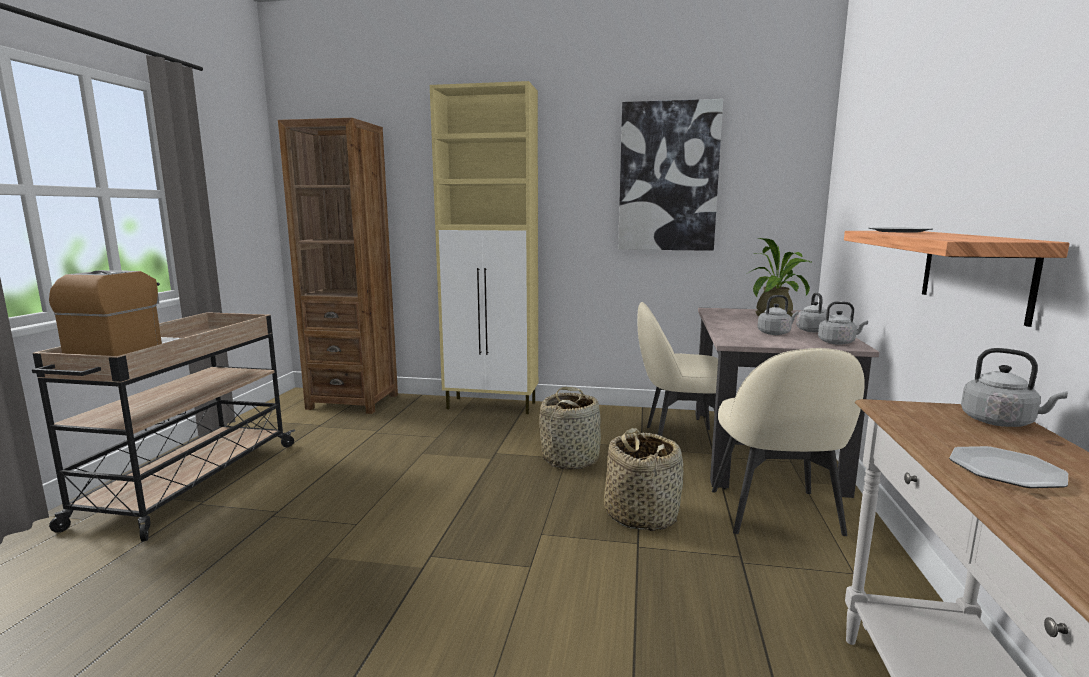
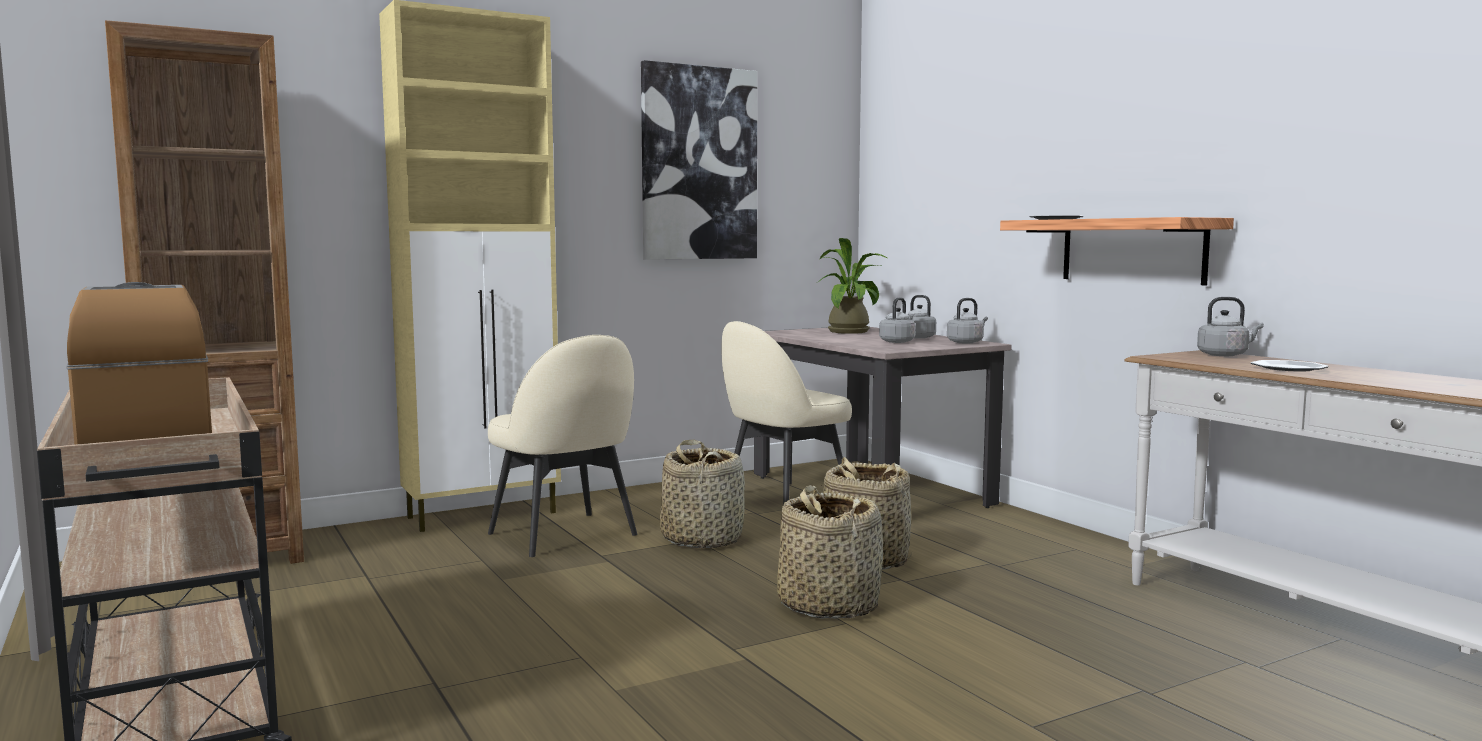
camera: 40 degrees left, 5 degrees down
beige chair [712,348,865,536] -> beige chair moved to [488,335,637,557]
none -> basket [777,485,883,619]

